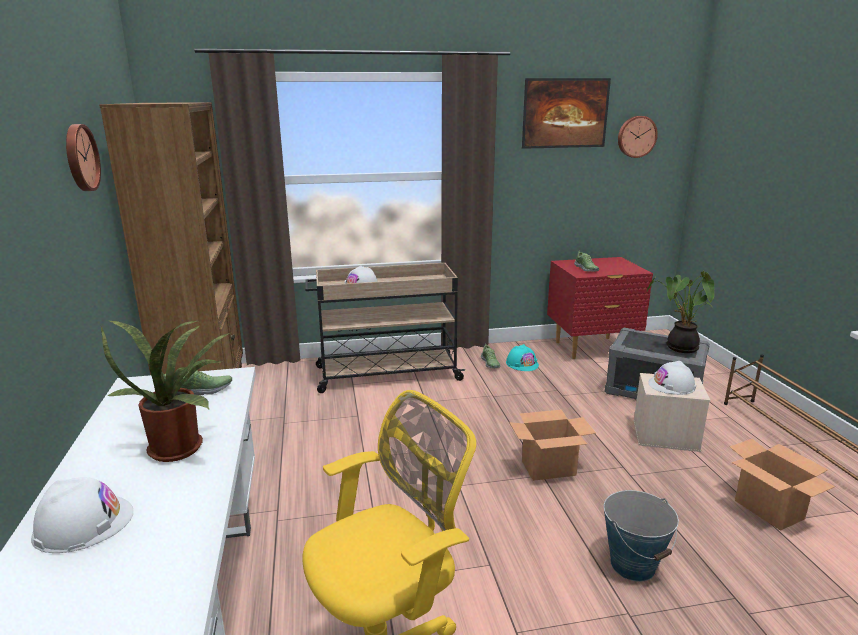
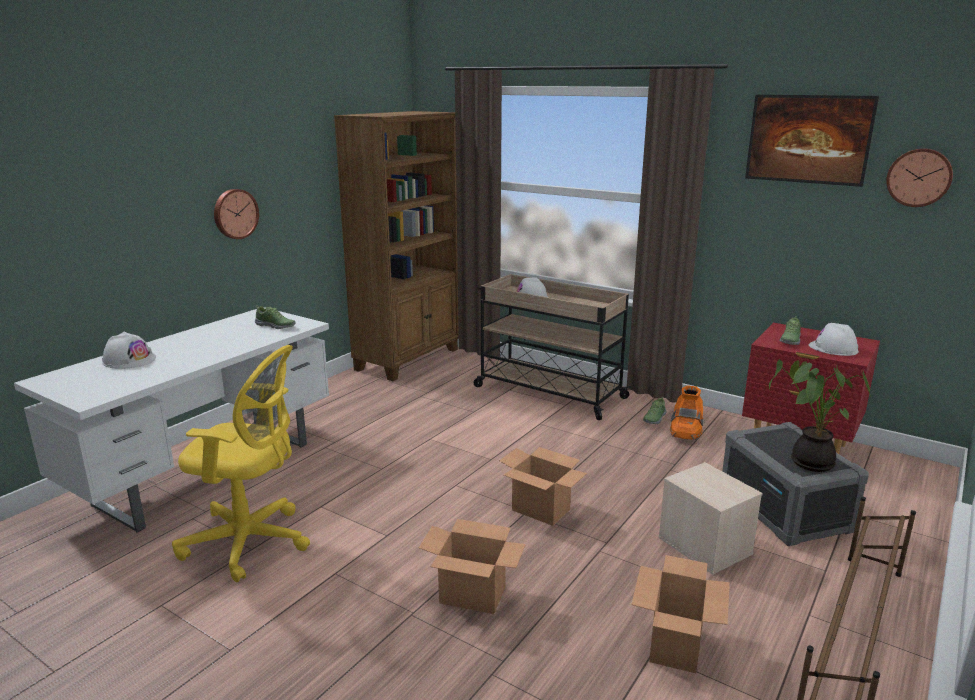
camera: 45 degrees right, 0 degrees up
wall clock [66,124,101,191] -> wall clock moved to [214,189,259,239]
potted plant [100,321,230,462] -> none
turquoise hard hat [506,344,539,371] -> orange boot [669,385,703,440]
bucket [604,490,679,582] -> cardboard box [419,519,526,614]
white hard hat [648,361,696,395] -> white hard hat moved to [809,323,859,356]

